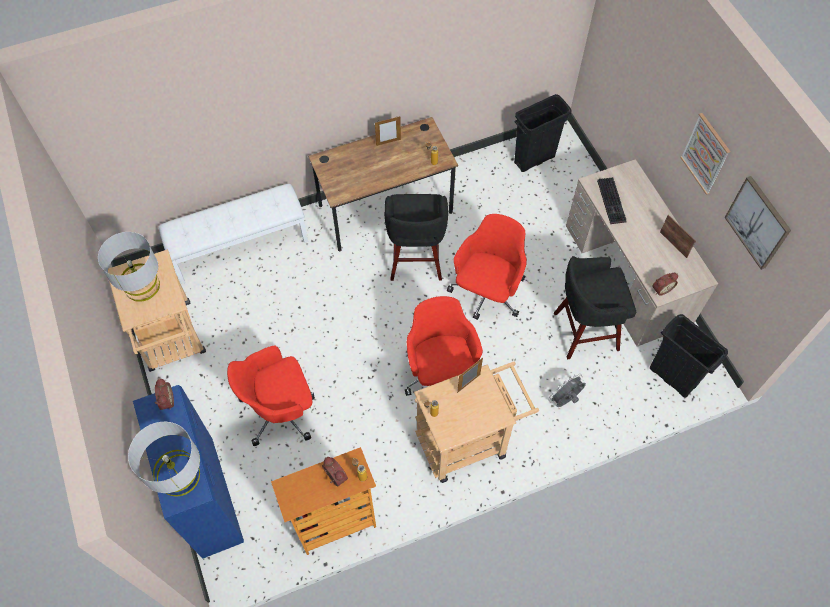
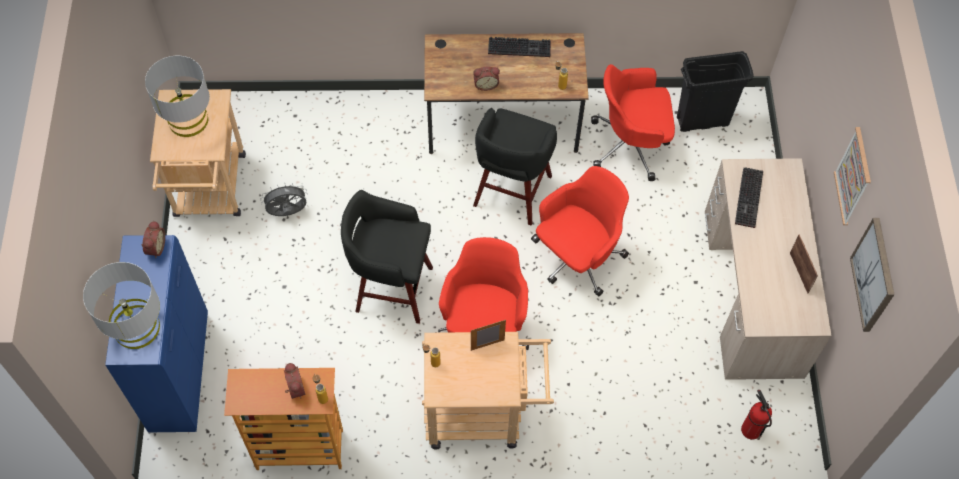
camera: 20 degrees right, 0 degrees up
white bench [158,184,308,284] -> none
red office chair [227,346,315,446] -> red office chair moved to [591,64,675,181]
picture frame [375,116,401,146] -> keyboard [488,37,551,57]
grey fan [548,374,586,407] -> grey fan moved to [262,183,308,216]
black stool [554,256,636,359] -> black stool moved to [341,190,433,324]
black trash can [650,314,728,398] -> fire extinguisher [741,390,772,440]
alarm clock [653,273,678,296] -> alarm clock moved to [474,66,500,91]

